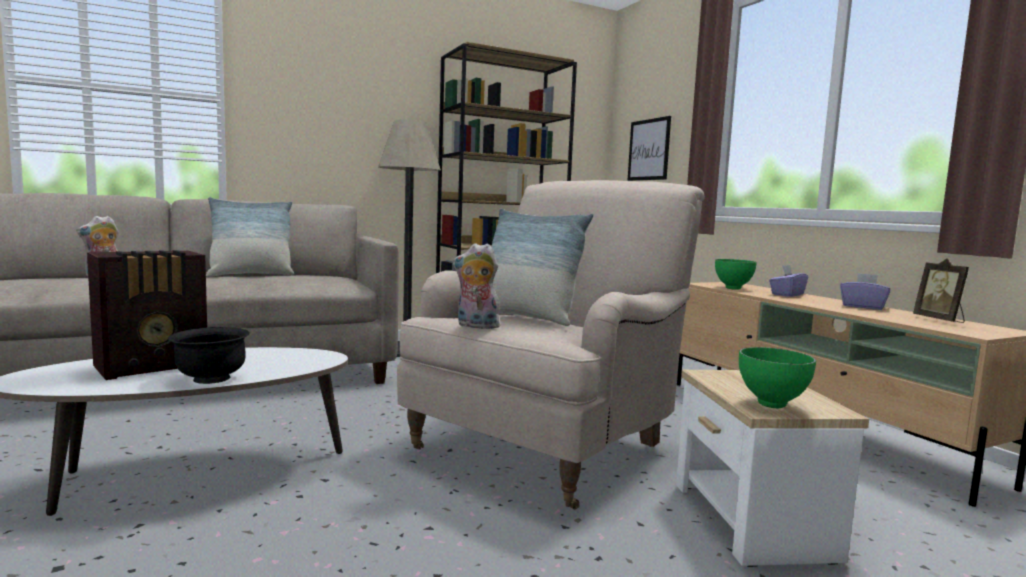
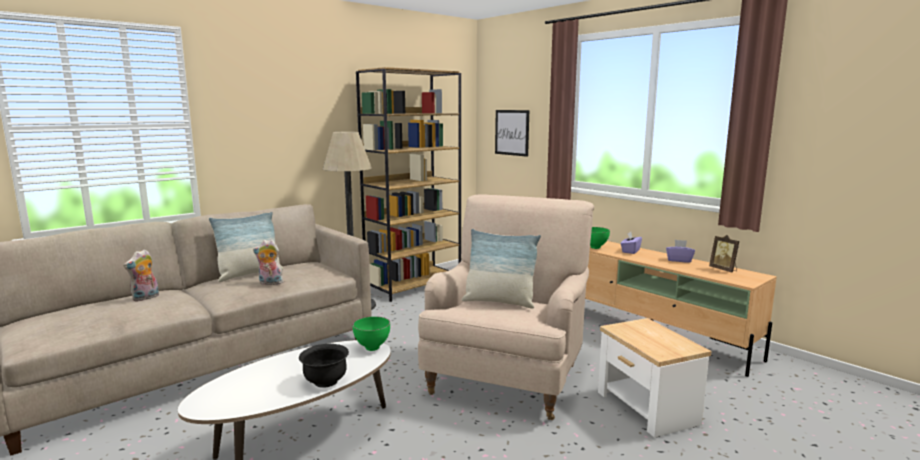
camera: 15 degrees left, 5 degrees up
radio [87,250,207,380] -> none
plush toy [453,243,500,329] -> plush toy moved to [253,239,285,285]
green bowl [739,347,816,408] -> green bowl moved to [353,316,390,351]

